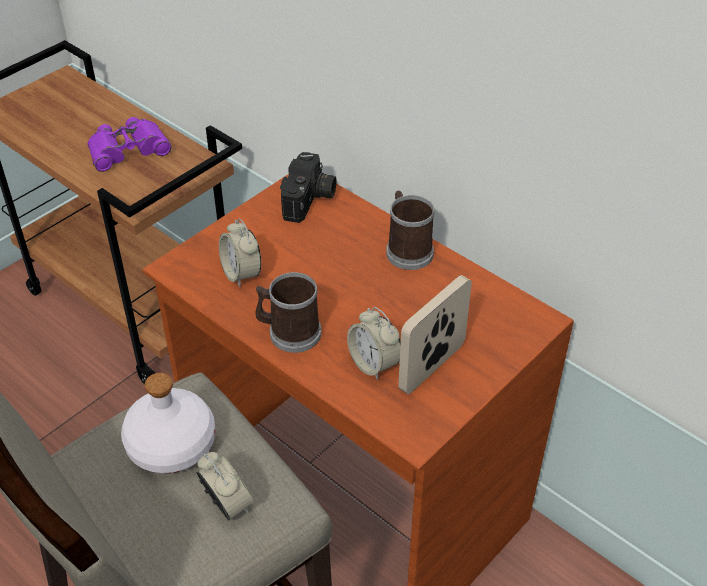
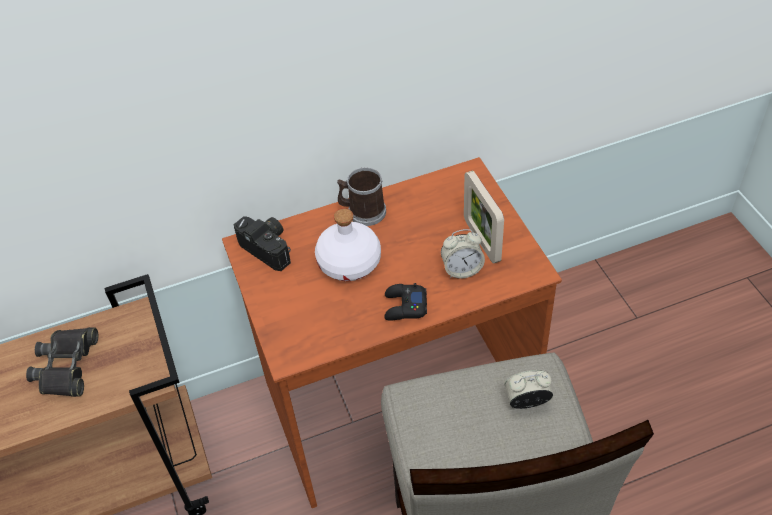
camera: 60 degrees left, 5 degrees up
purple binoculars [87,117,171,172] -> black binoculars [26,327,98,397]
white bottle [121,373,215,474] -> white bottle moved to [315,209,381,281]
alarm clock [219,219,261,287] -> none
mug [255,272,321,353] -> black game controller [384,283,427,321]

